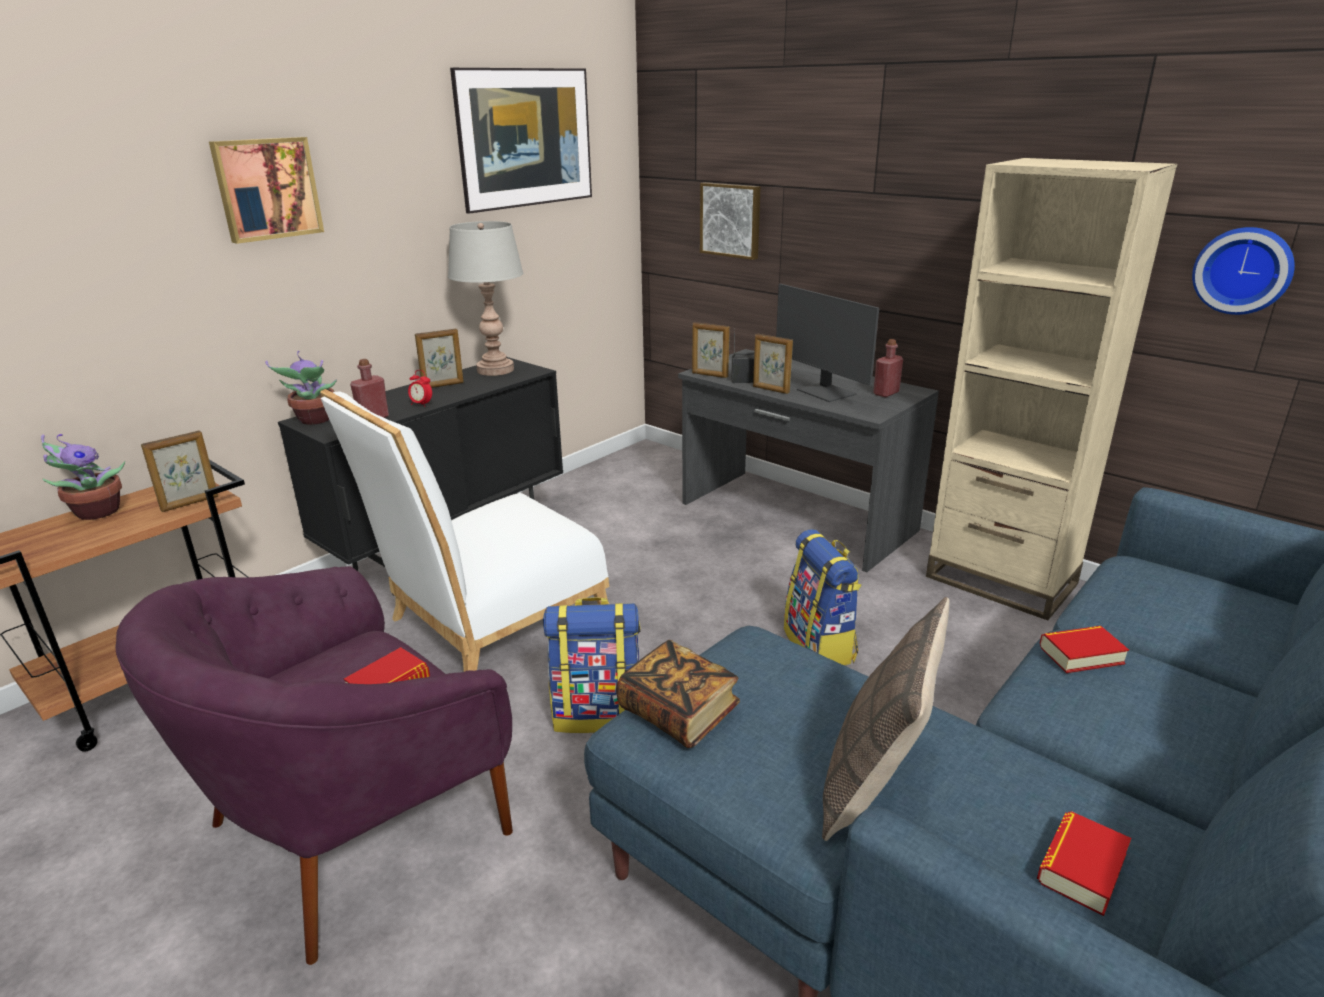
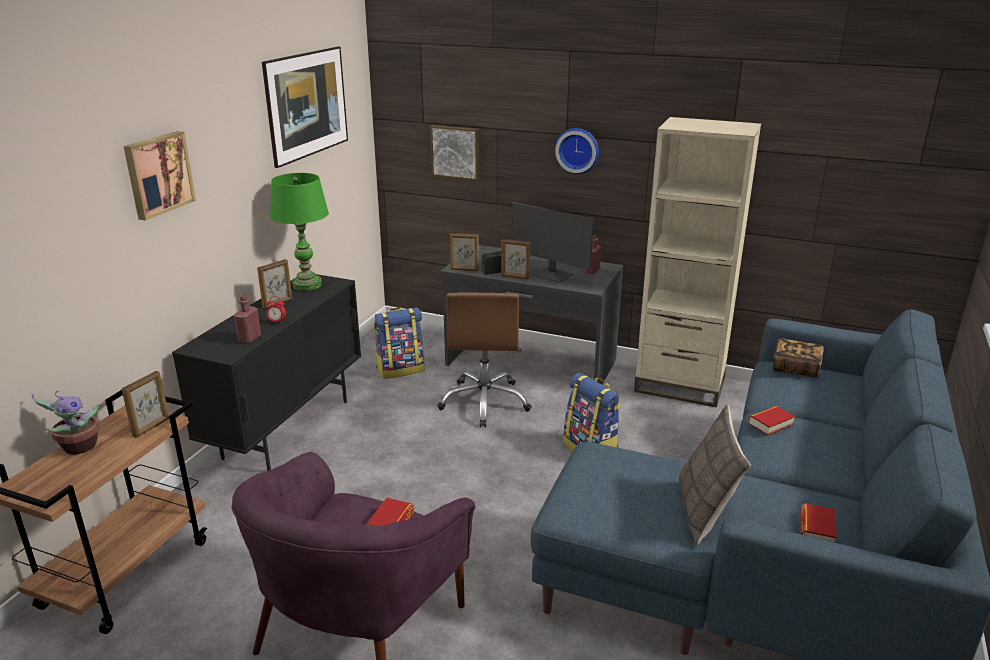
camera: 20 degrees left, 0 degrees up
potted plant [265,351,337,425] -> none
white chair [320,389,609,672] -> none
grey table lamp [448,221,523,376] -> green table lamp [270,173,329,291]
backpack [543,597,640,733] -> backpack moved to [374,307,424,379]
book [616,640,740,748] -> book moved to [772,338,824,378]
wall clock [1192,227,1295,315] -> wall clock moved to [555,128,599,174]
none -> brown office chair [437,293,532,427]

